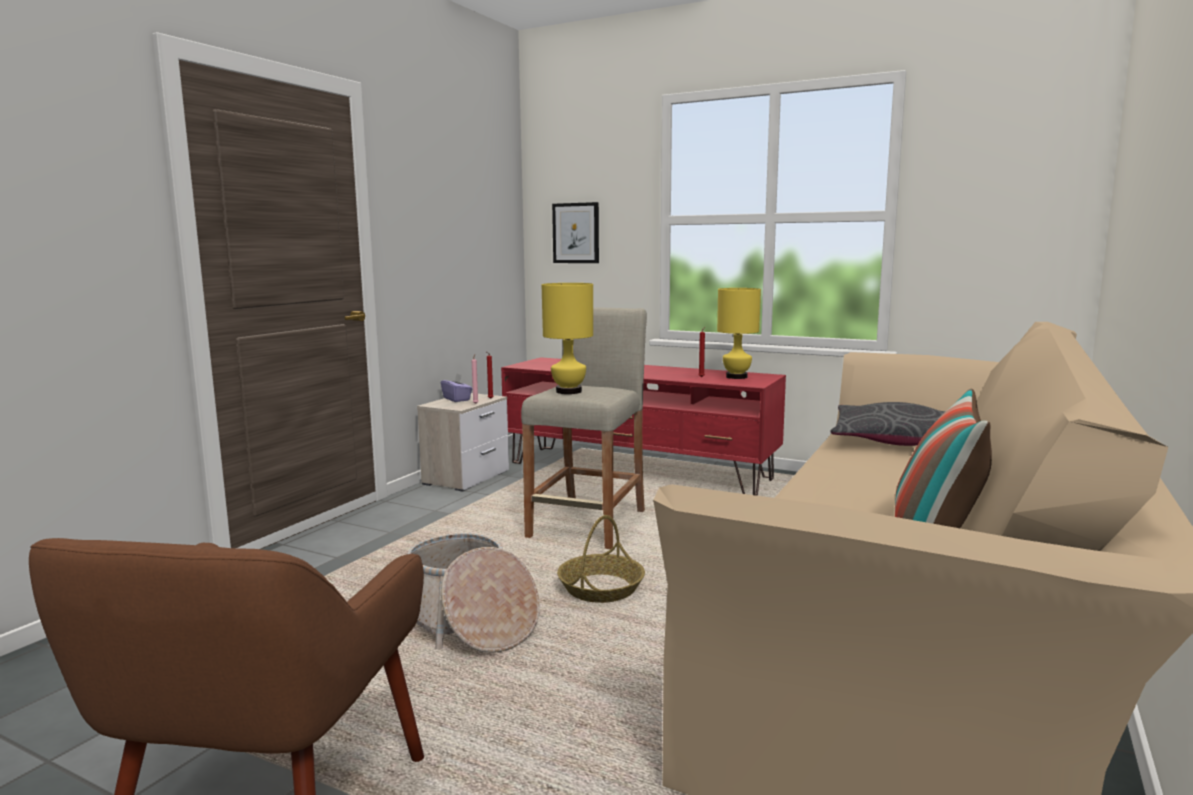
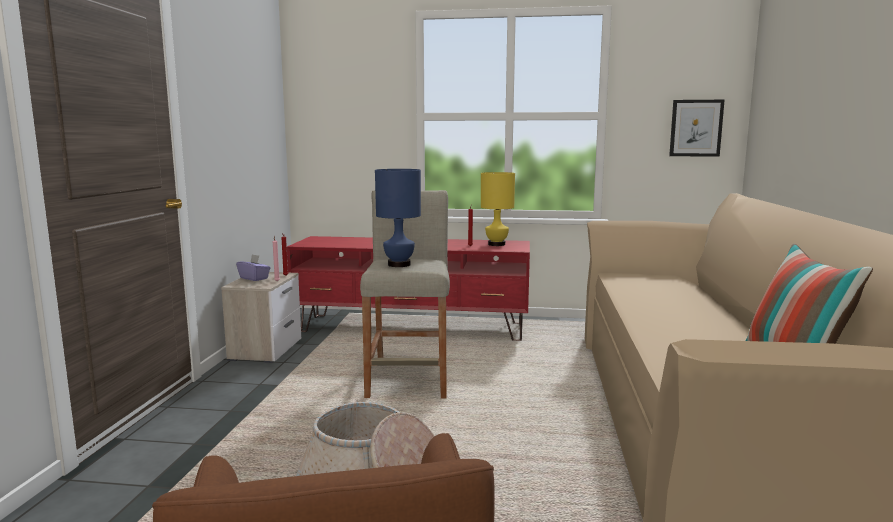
camera: 20 degrees left, 0 degrees up
yellow table lamp [542,283,593,394] -> blue table lamp [375,169,421,267]
picture [552,202,599,263] -> picture moved to [669,100,724,156]
basket [557,515,645,603] -> none
grey pillow [830,402,946,446] -> none

